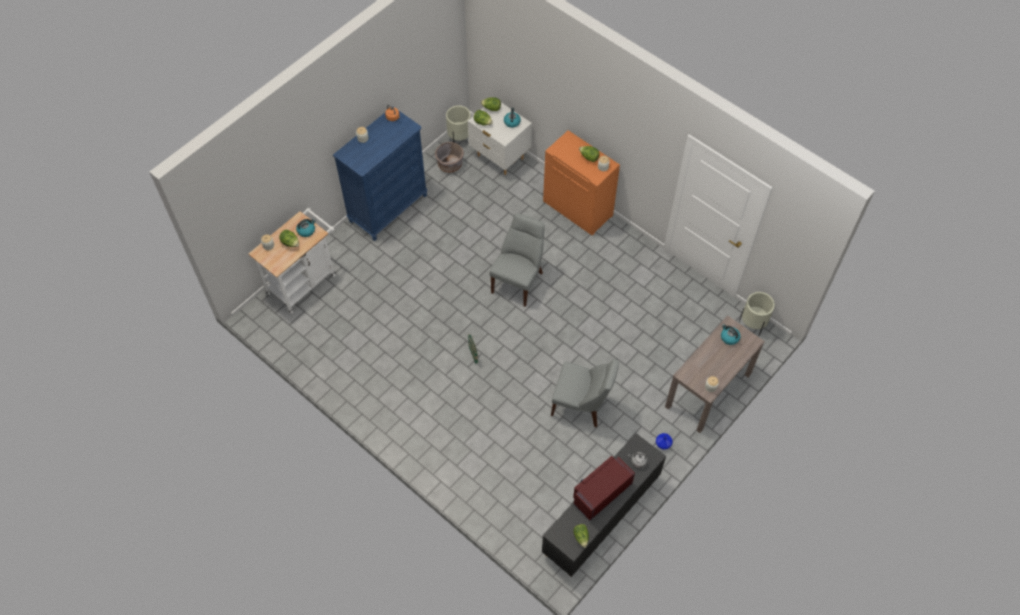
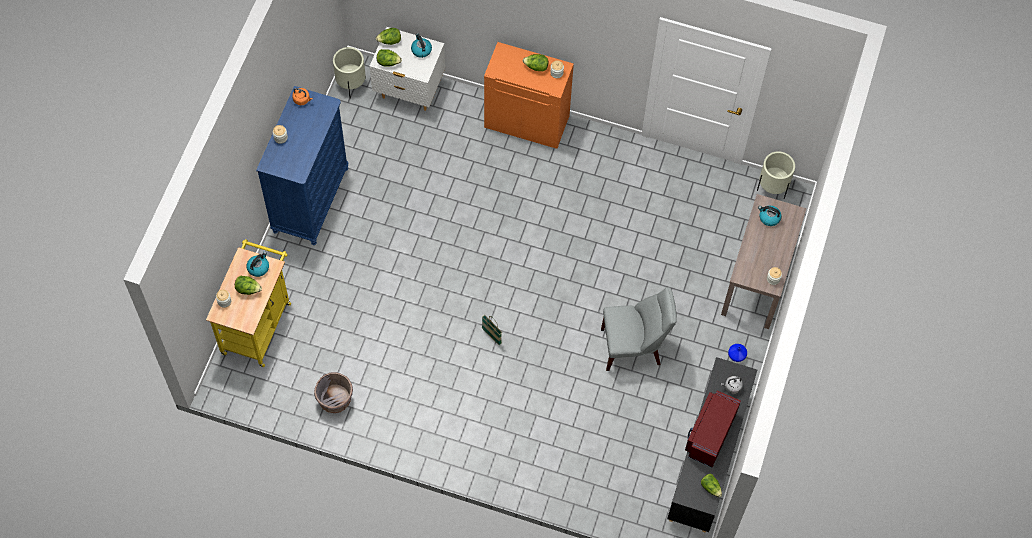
camera: 25 degrees left, 5 degrees up
white cart [249,208,336,314] -> yellow cart [206,239,291,367]
grey planter [435,142,464,173] -> grey planter moved to [314,372,353,413]
grey chair [489,213,545,307] -> none

